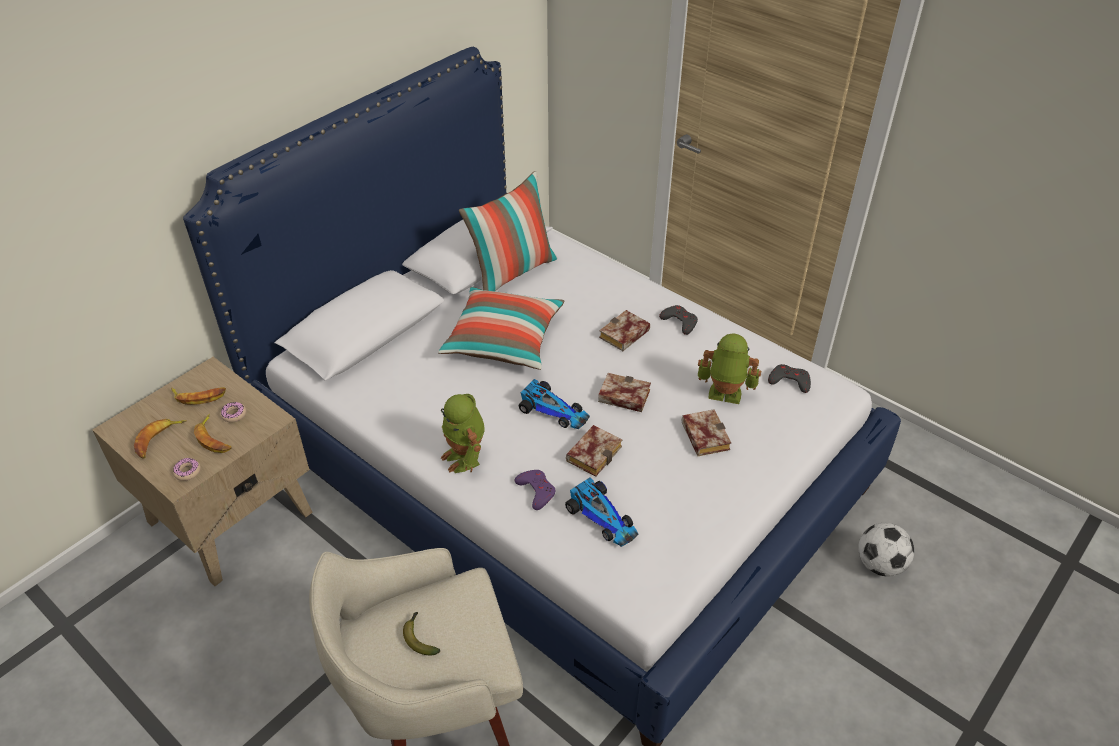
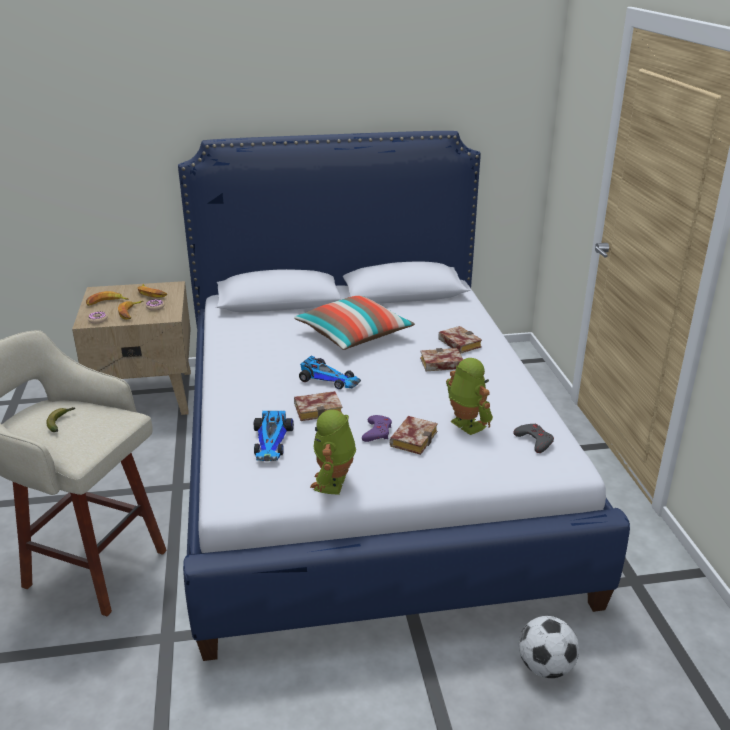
camera: 40 degrees right, 15 degrees down
toy robot [441,394,485,473] -> toy robot moved to [310,410,356,495]
pillow [459,171,558,291] -> none
purple game controller [515,470,556,510] -> purple game controller moved to [362,415,392,442]
toy car [519,379,590,429] -> toy car turned 45 degrees counterclockwise [299,356,361,389]
book [598,373,651,412] -> book moved to [438,326,482,354]
grey game controller [659,305,698,335] -> none

